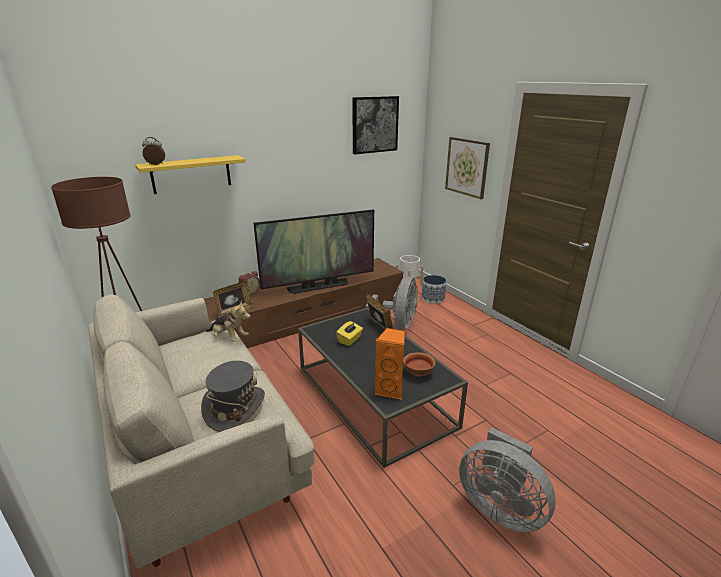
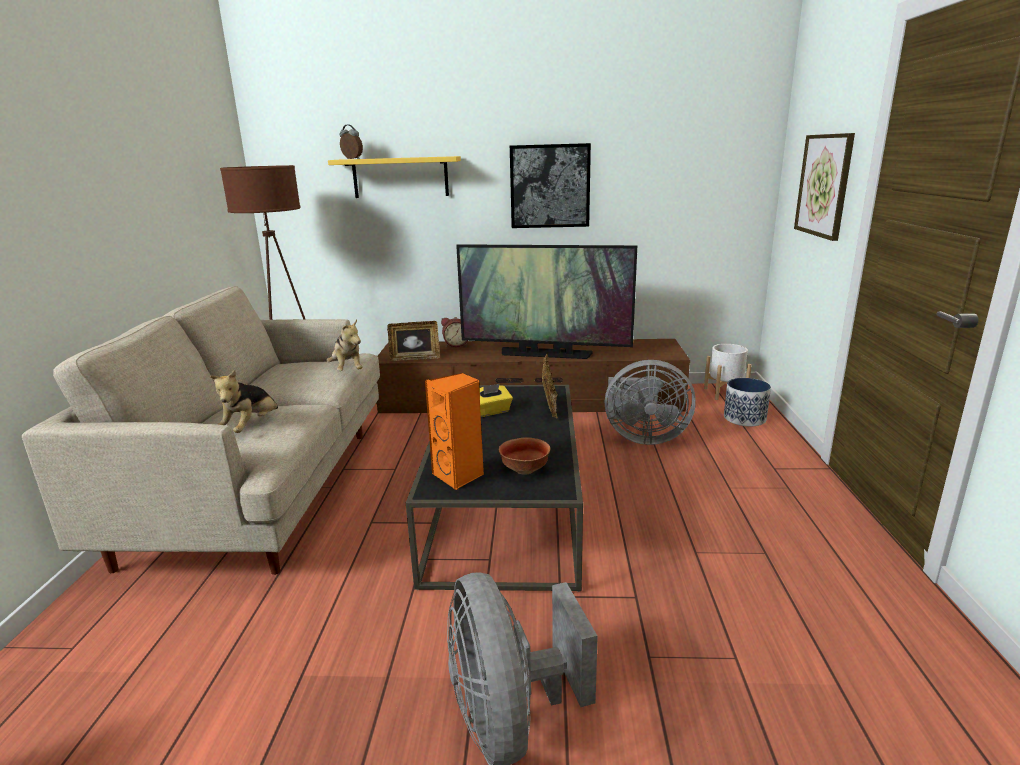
camera: 35 degrees right, 5 degrees down
grey hat [201,361,265,432] -> plush toy [210,370,278,433]
picture [352,96,399,154] -> picture moved to [510,143,591,228]
grey fan [366,277,418,329] -> grey fan turned 45 degrees clockwise [605,360,696,445]

